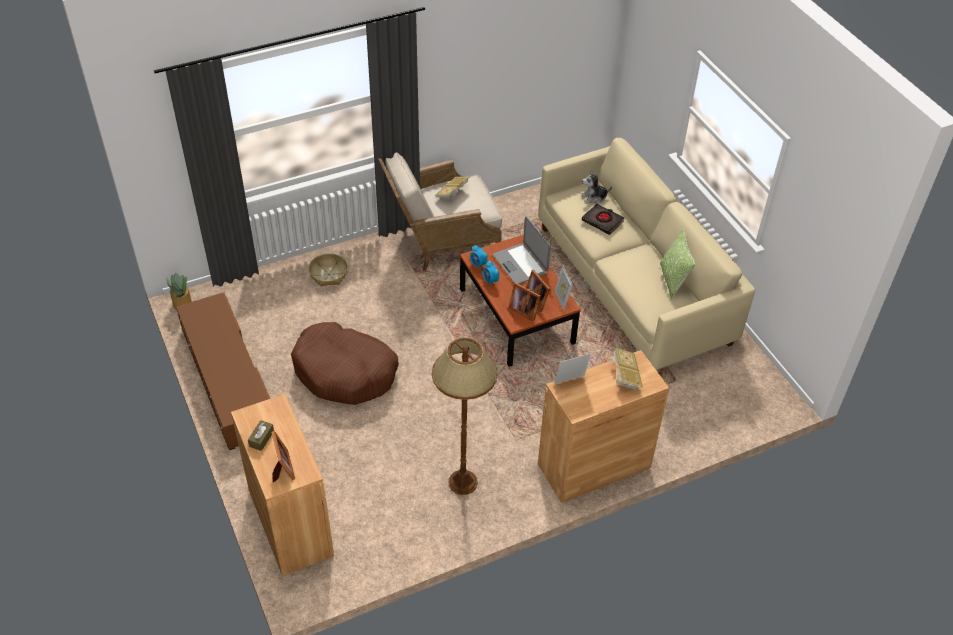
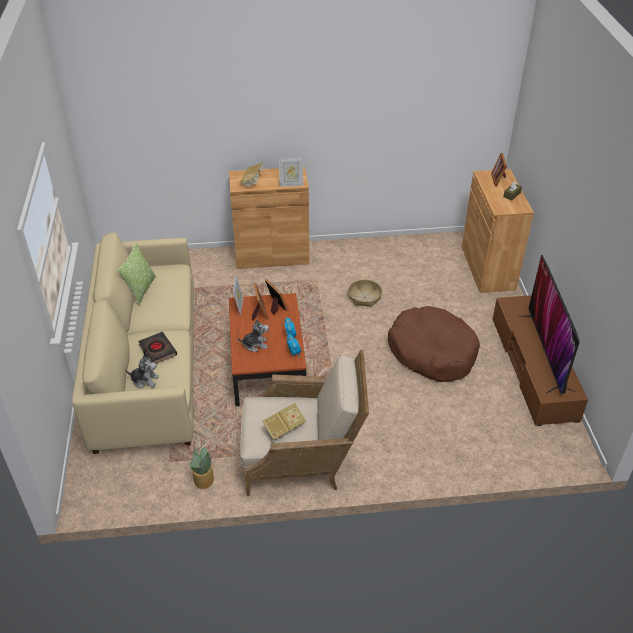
camera: 160 degrees left, 5 degrees down
potted plant [166,273,192,310] -> potted plant moved to [189,446,214,489]
basket [308,253,348,287] -> basket moved to [348,279,382,307]
brown floor lamp [432,337,498,495] -> none
laptop [493,216,551,284] -> plush toy [237,319,269,352]
none -> television [517,255,579,394]

